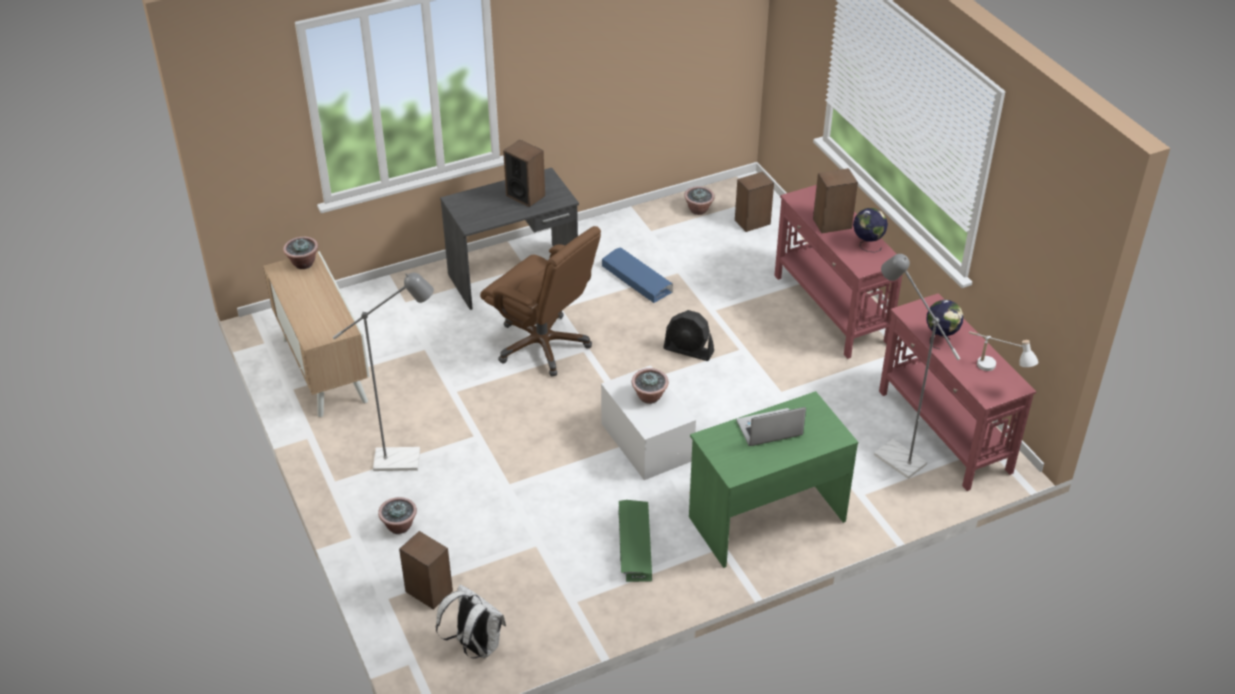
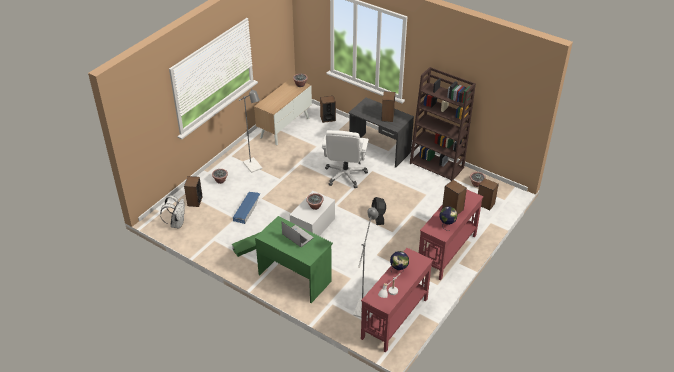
camera: 60 degrees right, 0 degrees up
brown office chair [480,226,601,376] -> white office chair [322,130,369,188]
blue storage box [602,247,673,303] -> blue storage box moved to [233,192,260,224]
none -> speaker [320,96,336,123]
none -> brown bookcase [410,67,476,181]

